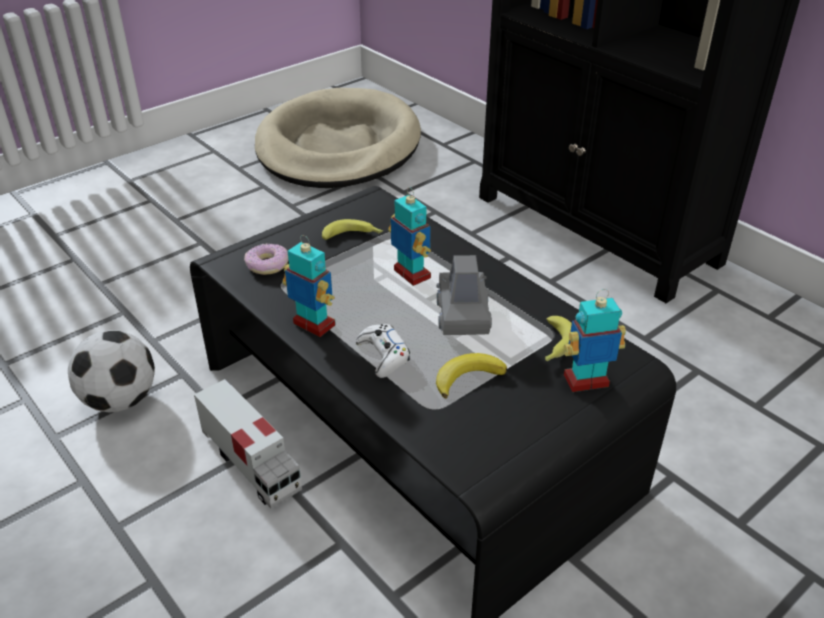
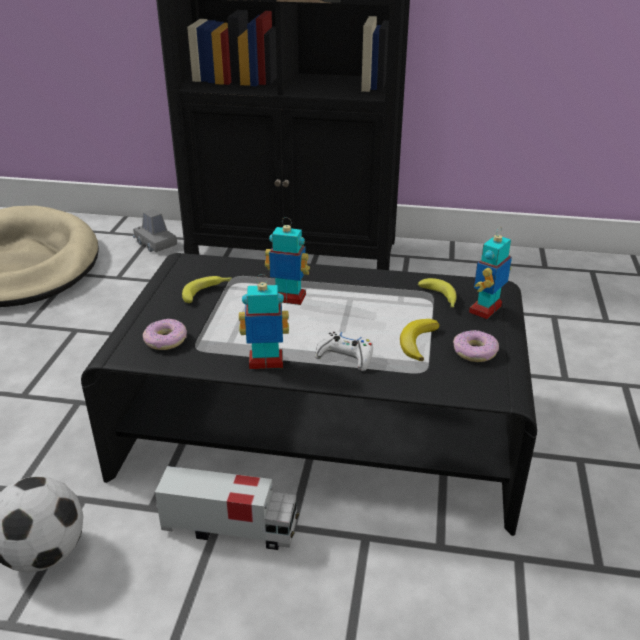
camera: 40 degrees left, 5 degrees down
grey toy car [437,255,492,335] -> grey toy car moved to [133,209,177,252]
none -> donut [453,330,499,362]

